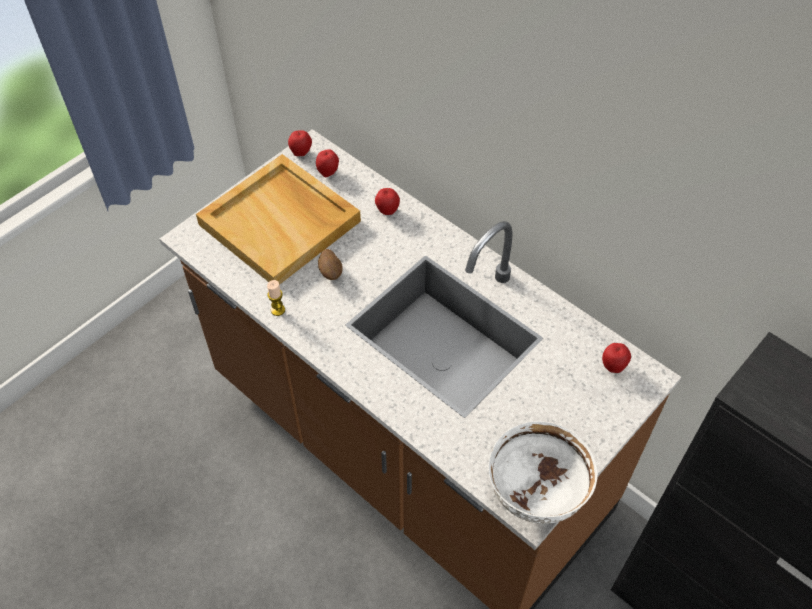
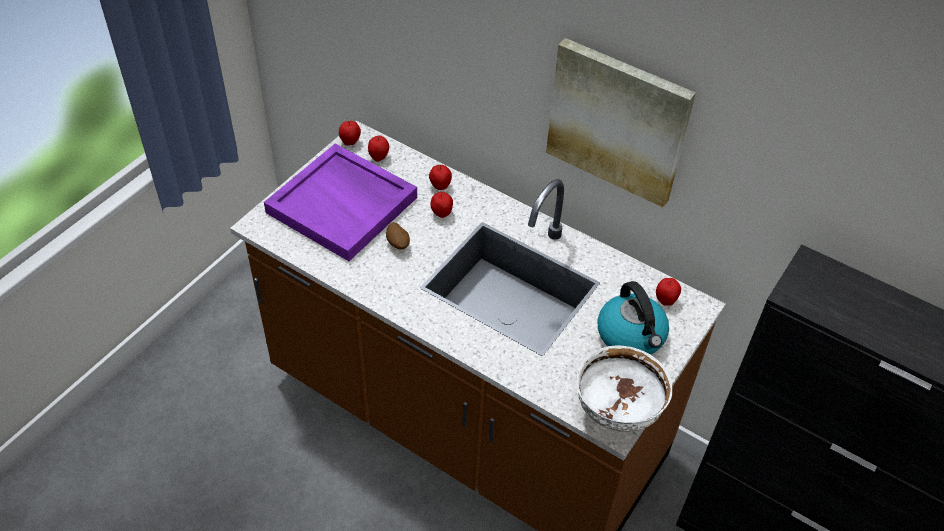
camera: 10 degrees left, 5 degrees down
beige tray [196,154,361,285] -> purple tray [264,144,417,261]
candle [267,280,285,316] -> none
none -> apple [430,192,453,218]
none -> picture [546,38,696,207]
none -> kettle [598,281,669,355]

